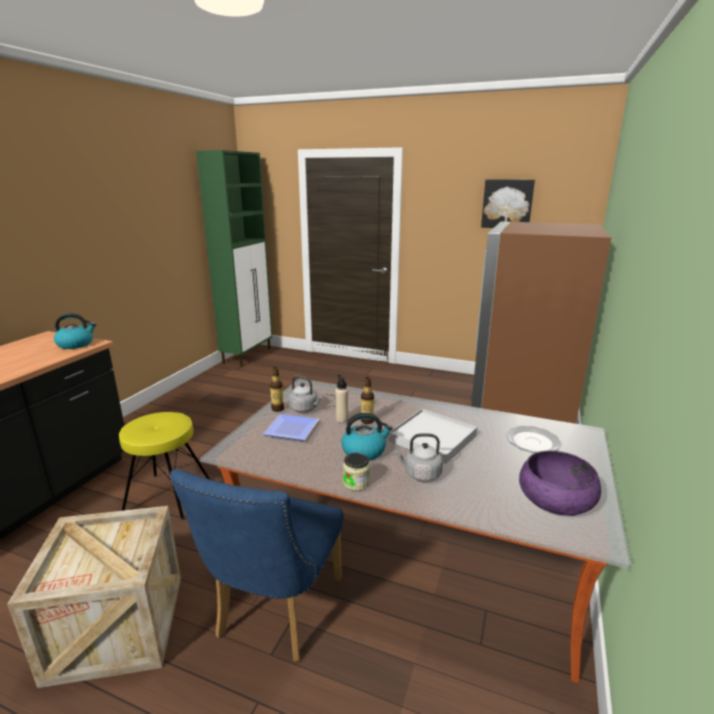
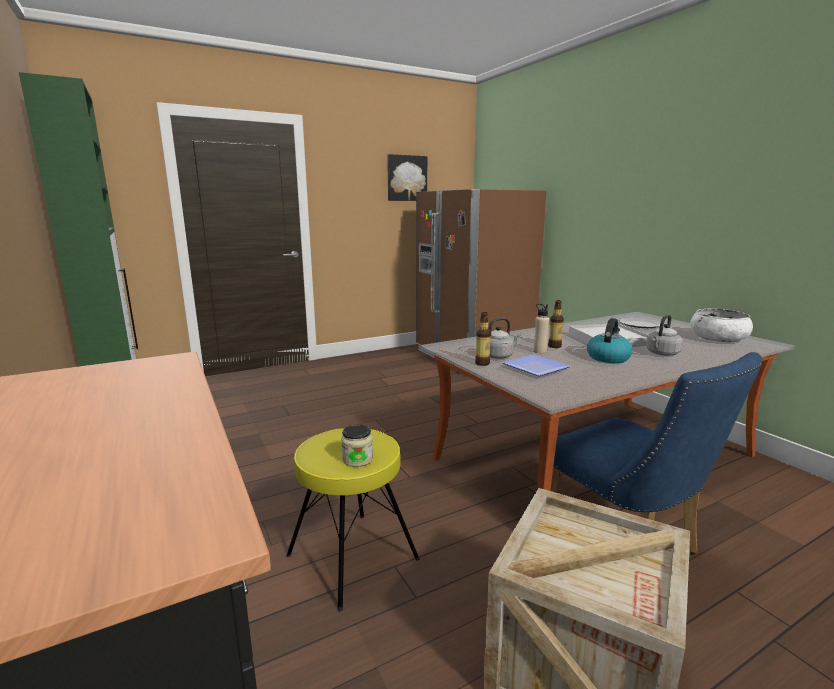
camera: 50 degrees left, 5 degrees down
kettle [54,313,96,349] -> none
jar [343,453,370,491] -> jar moved to [341,425,373,467]
purple bowl [519,451,601,516] -> white bowl [690,309,753,342]

